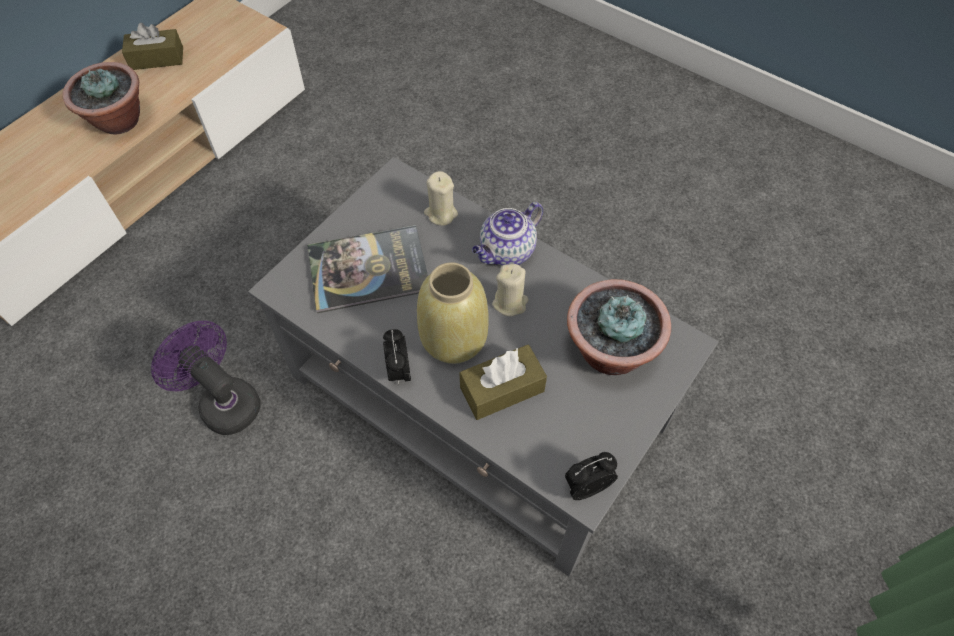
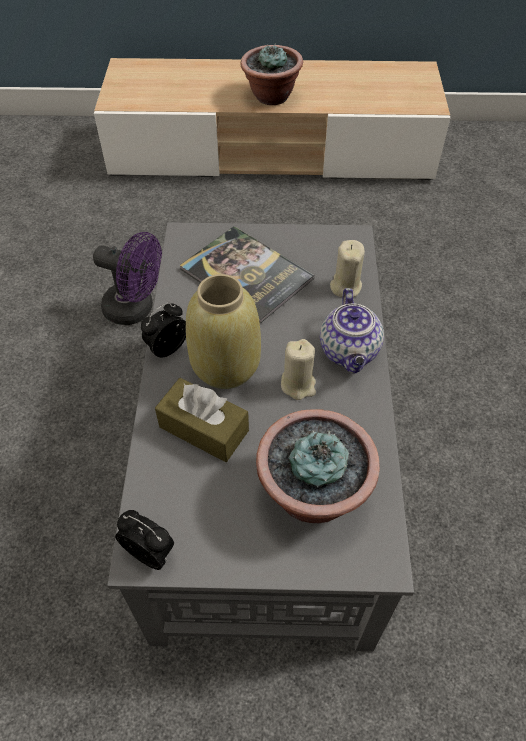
camera: 55 degrees right, 5 degrees down
brown tissue box [122,23,183,70] -> none
purple fan [151,321,261,435] -> purple fan turned 105 degrees clockwise [93,232,162,325]
teapot [472,202,543,266] -> teapot turned 105 degrees counterclockwise [320,288,384,374]

